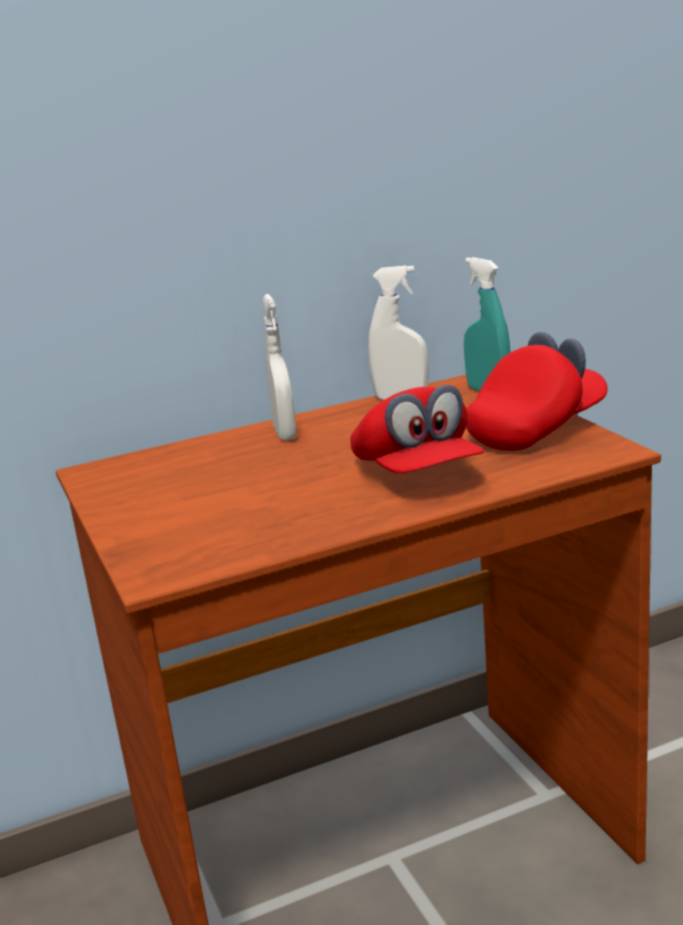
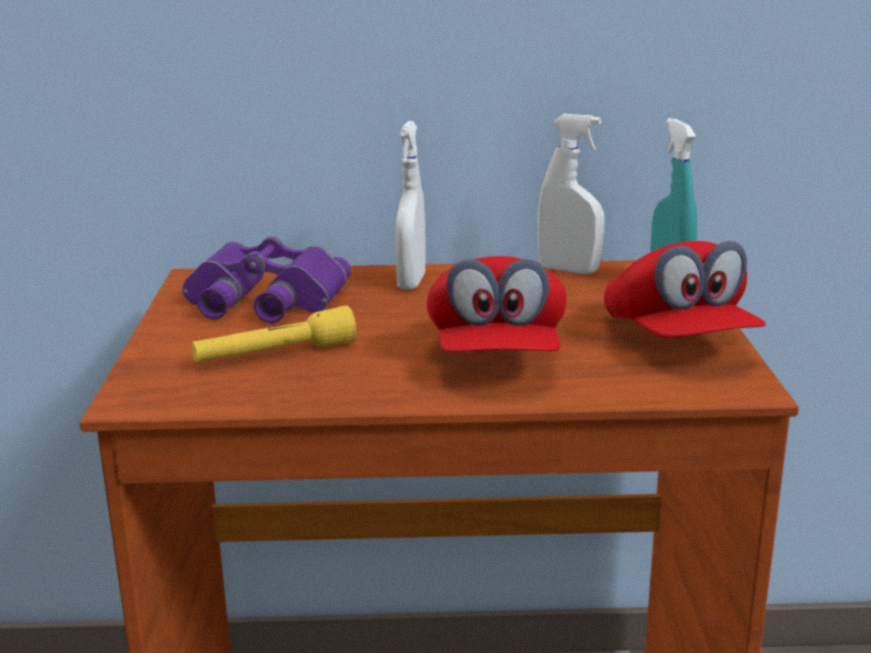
camera: 20 degrees right, 0 degrees up
red cap [466,332,608,451] -> red cap turned 90 degrees clockwise [604,241,766,338]
none -> purple binoculars [182,236,351,323]
none -> yellow flashlight [191,305,356,362]

